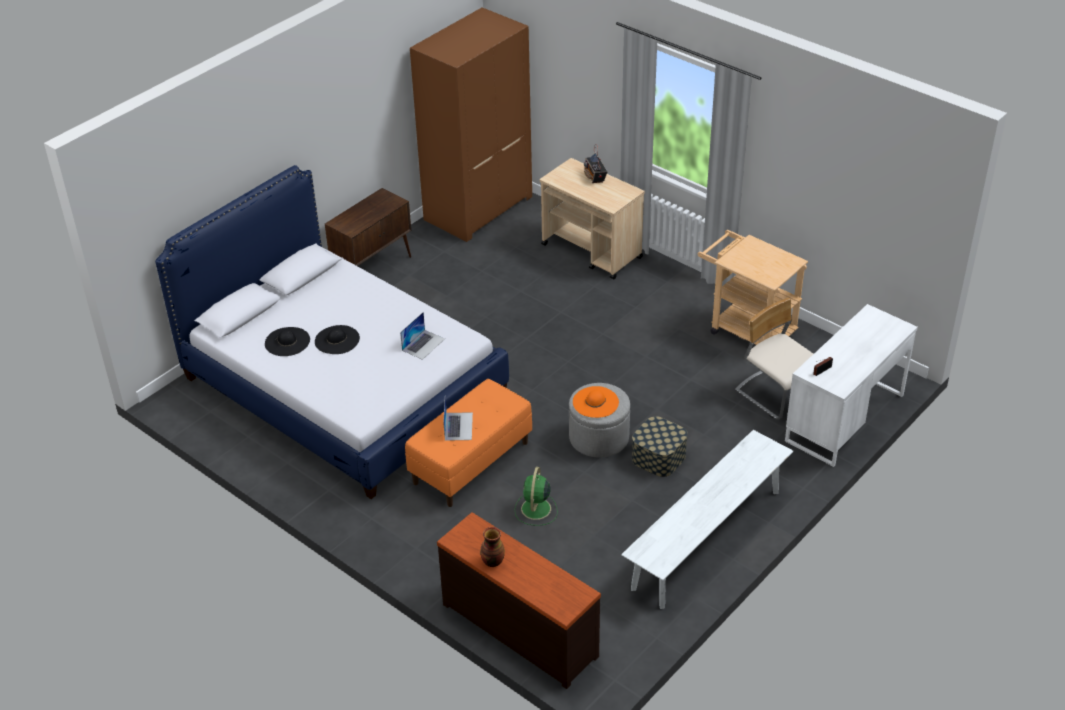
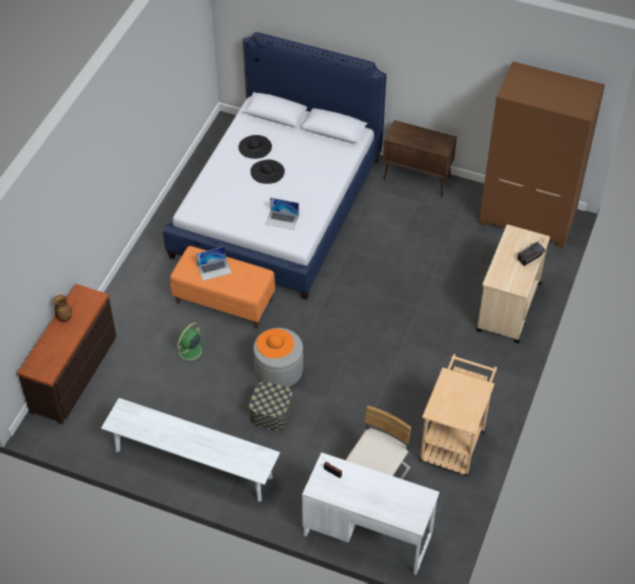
camera: 70 degrees right, 10 degrees up
green fan [515,467,558,526] -> green fan turned 45 degrees counterclockwise [173,323,206,366]

